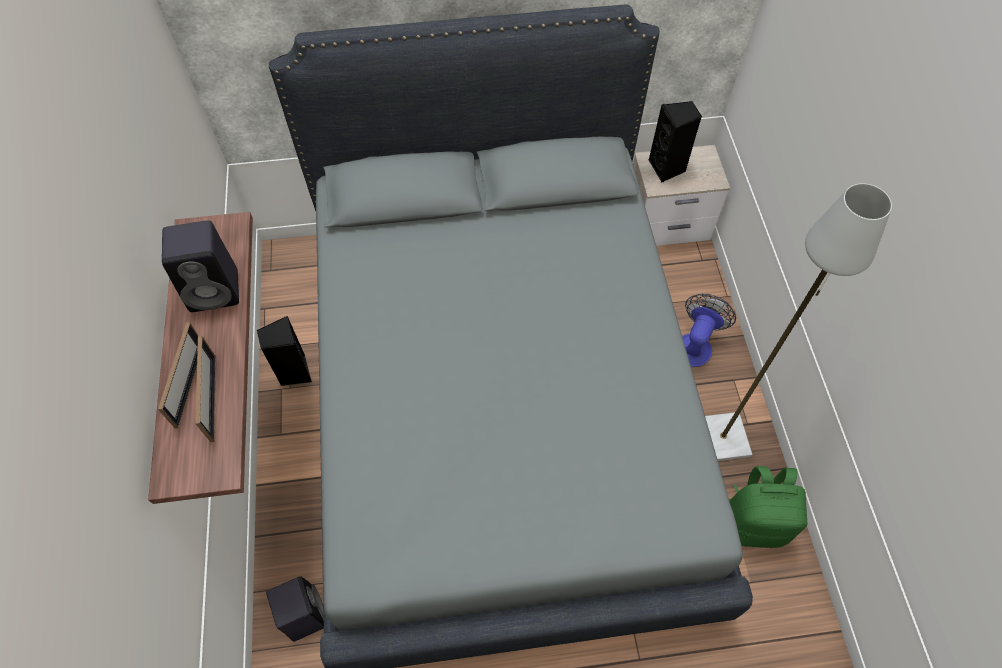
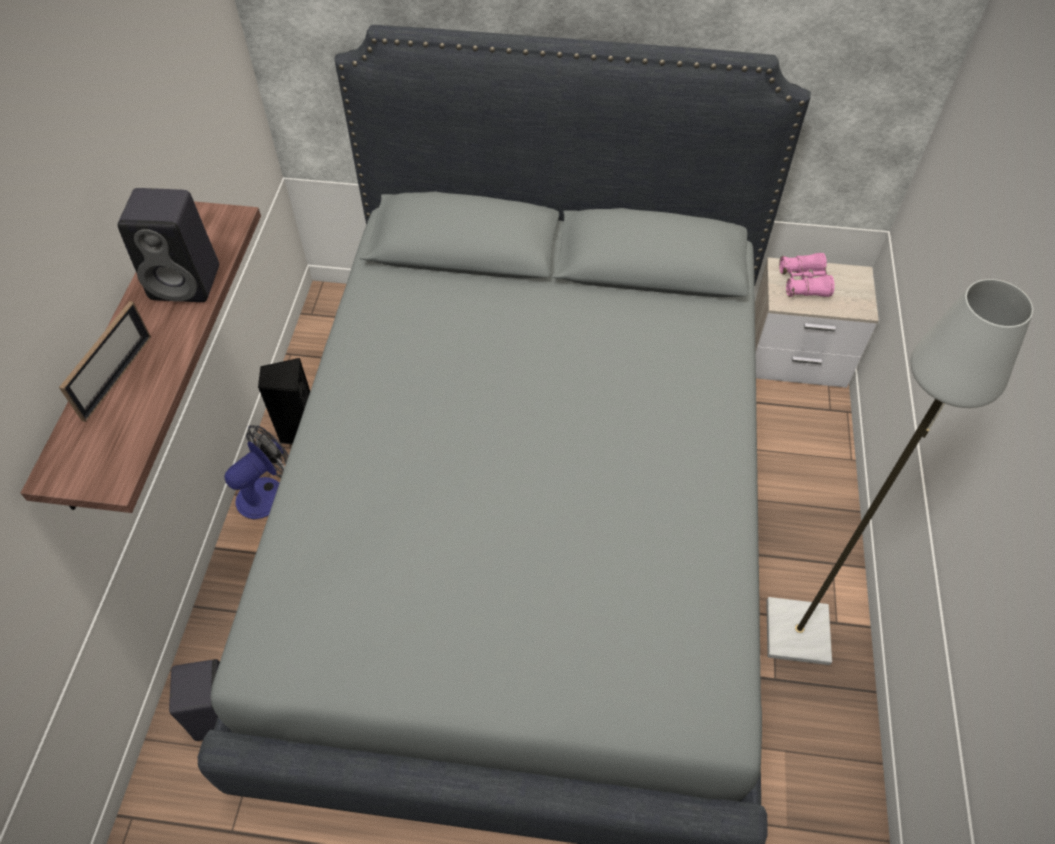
camera: 15 degrees right, 5 degrees down
picture frame [195,335,216,442] -> none
black speaker [648,101,702,182] -> pink binoculars [779,253,835,297]
fan [682,294,736,367] -> fan moved to [224,425,289,519]
green backpack [729,466,807,548] -> none

